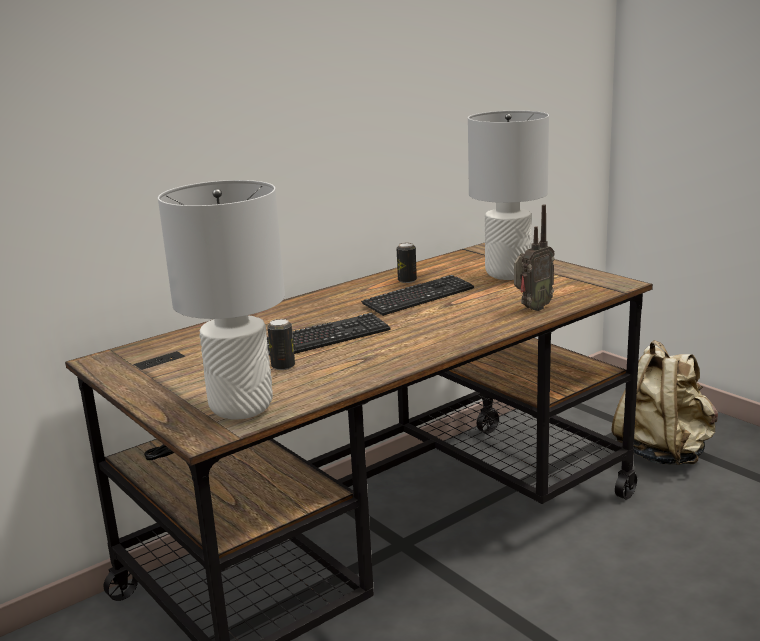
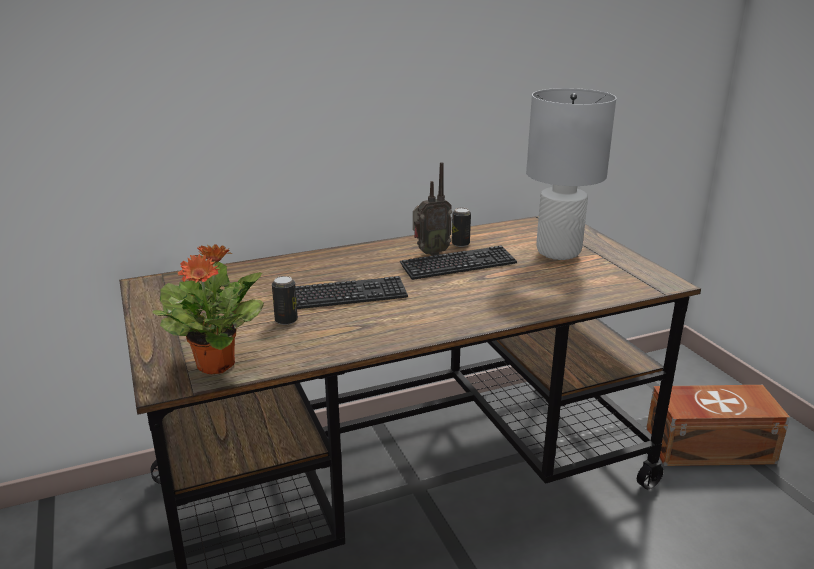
camera: 15 degrees right, 5 degrees up
grey table lamp [158,180,285,420] -> potted plant [152,244,264,374]
radio [514,205,555,311] -> radio moved to [413,162,452,256]
beige backpack [612,340,718,465] -> brown storage box [646,385,790,466]

